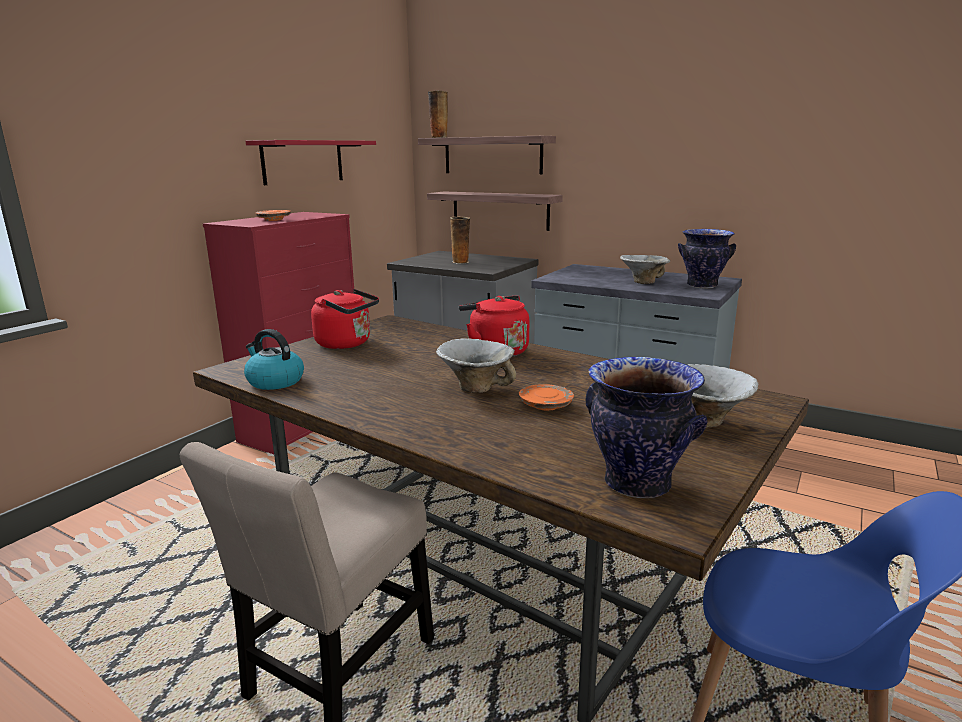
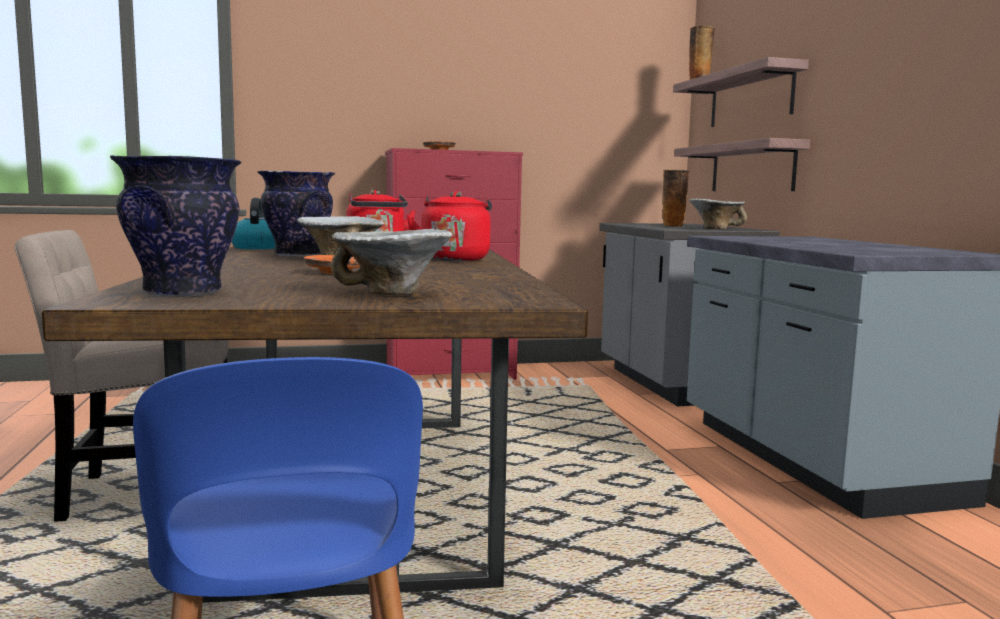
camera: 45 degrees right, 10 degrees down
red shelf [246,140,376,185] -> none
bowl [620,255,670,284] -> bowl moved to [689,199,747,229]
vase [678,229,736,289] -> vase moved to [257,171,335,257]

